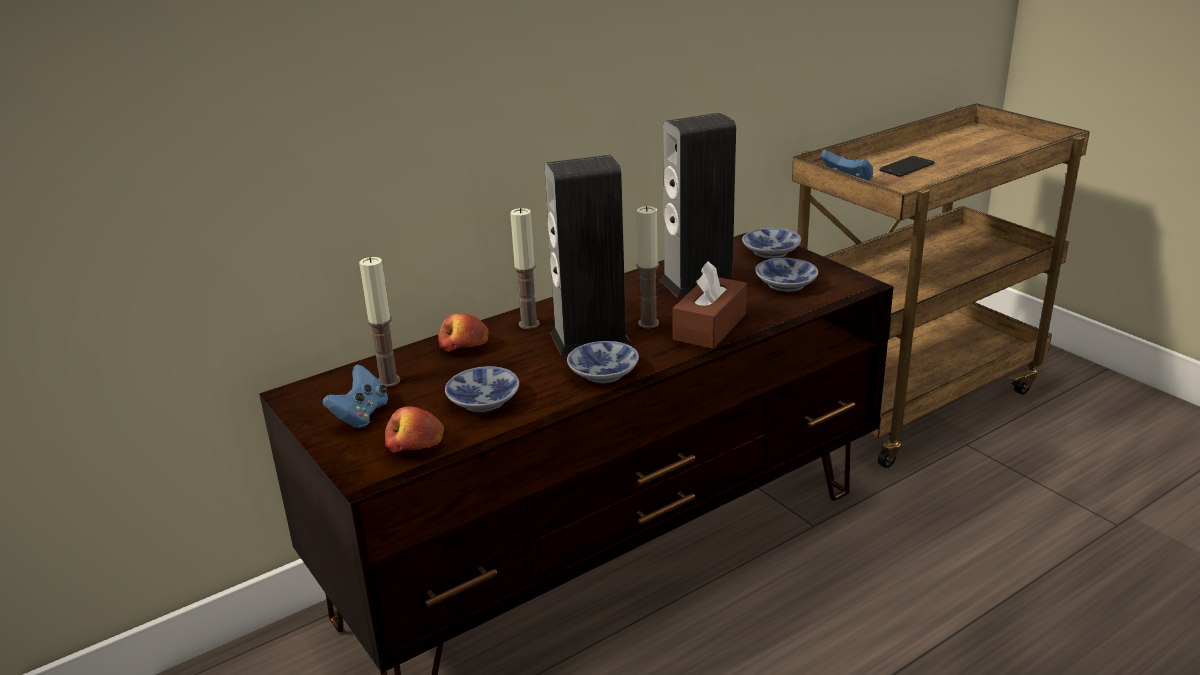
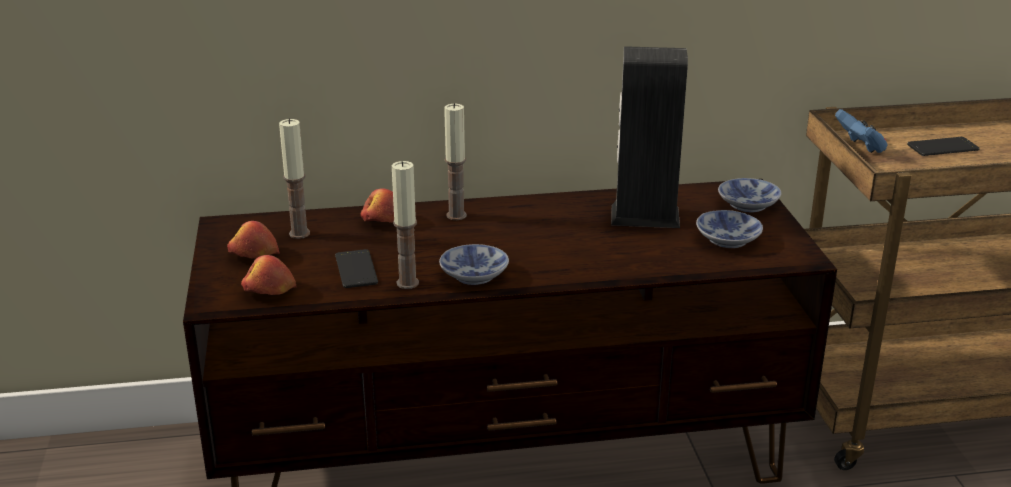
camera: 25 degrees right, 0 degrees up
blue game controller [323,365,388,428] -> apple [227,221,280,259]
bowl [445,366,519,412] -> phone [335,249,378,288]
speaker [545,155,632,355] -> none
candle [636,206,659,329] -> candle moved to [392,161,419,289]
brown tissue box [673,261,747,349] -> none

